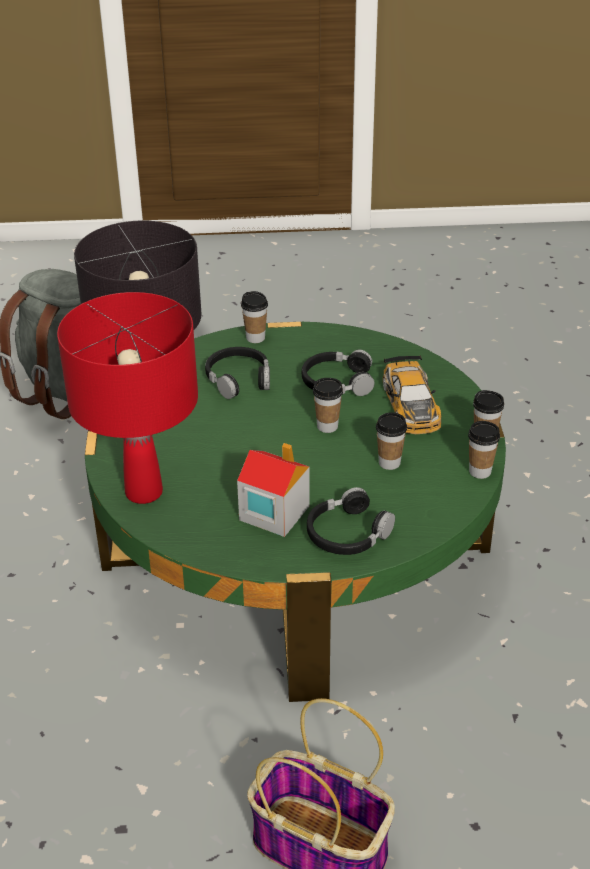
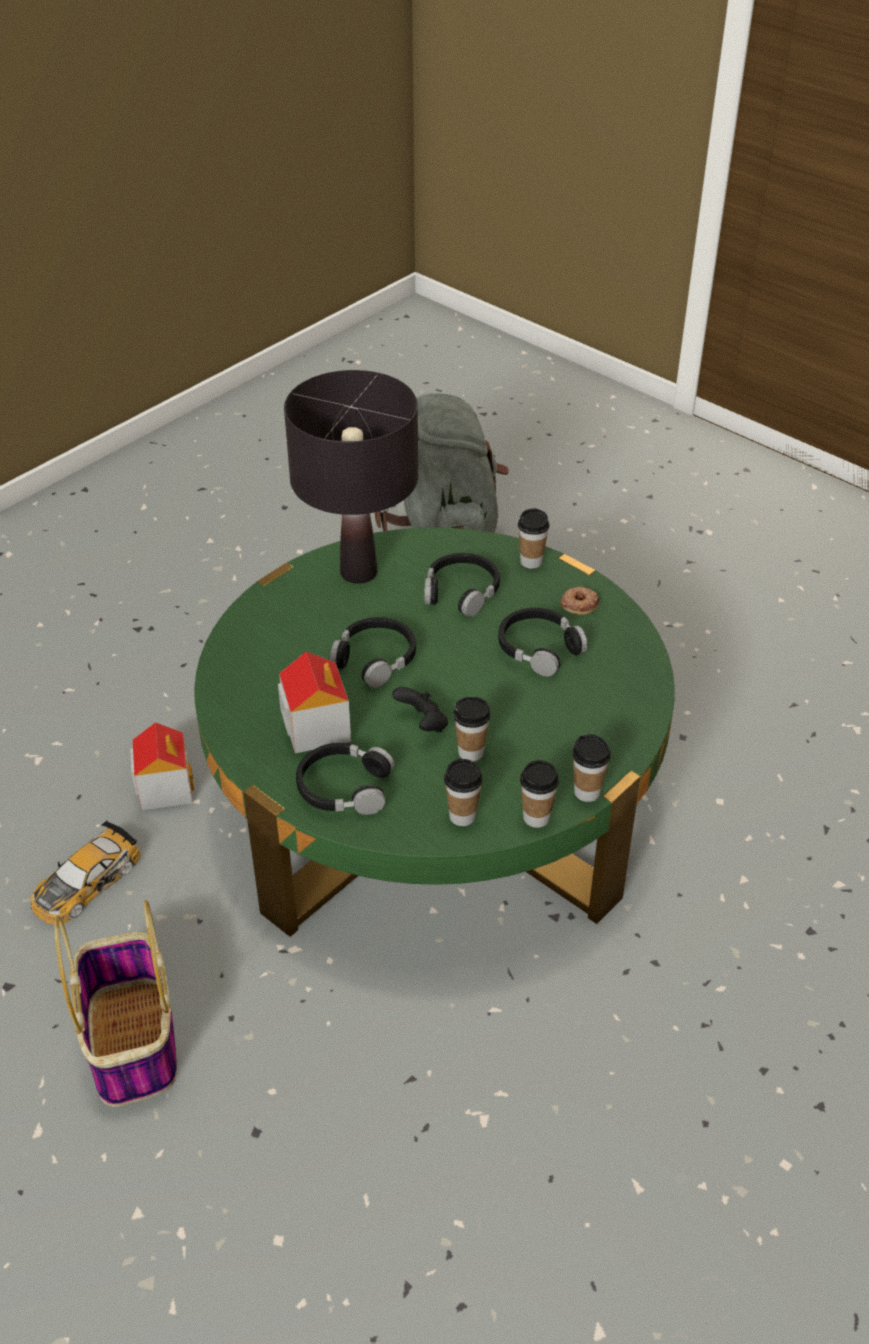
camera: 45 degrees right, 5 degrees up
red table lamp [57,292,198,504] -> none
cup [313,378,343,433] -> cup moved to [444,759,483,826]
toy car [383,355,441,434] -> toy car moved to [30,820,141,925]
none -> toy house [130,722,194,810]
none -> black headphones [330,617,416,688]
none -> black game controller [392,687,448,732]
none -> donut [561,586,599,615]

